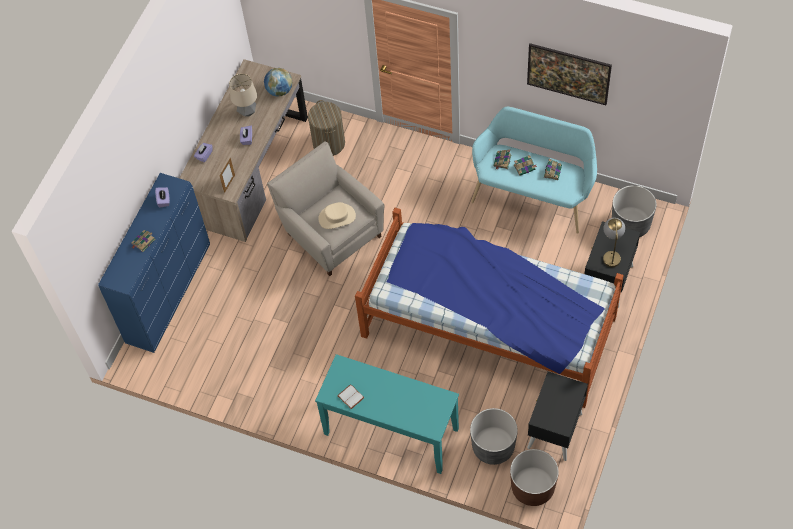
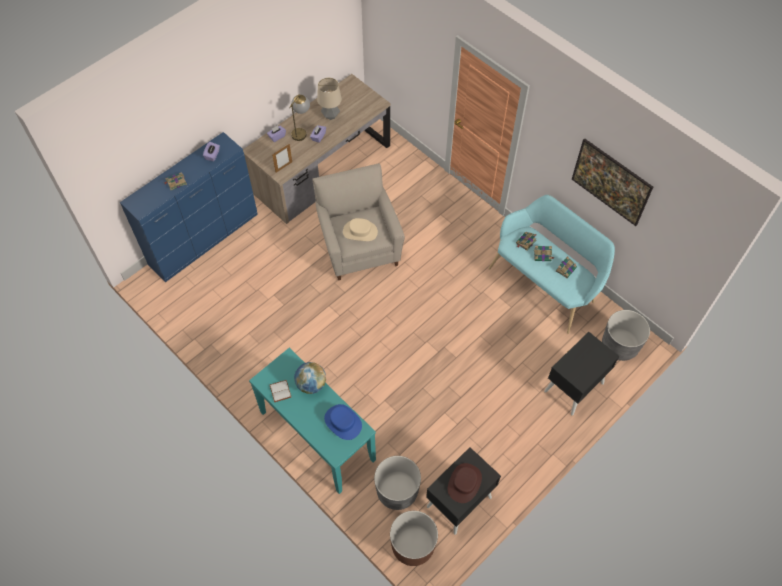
camera: 20 degrees right, 0 degrees up
globe [264,68,293,97] -> globe moved to [294,362,326,394]
laundry basket [308,100,345,156] -> none
bed [355,208,624,408] -> none
table lamp [603,218,625,267] -> table lamp moved to [289,94,310,141]
none -> blue hat [324,404,362,440]
none -> brown hat [448,463,482,503]

